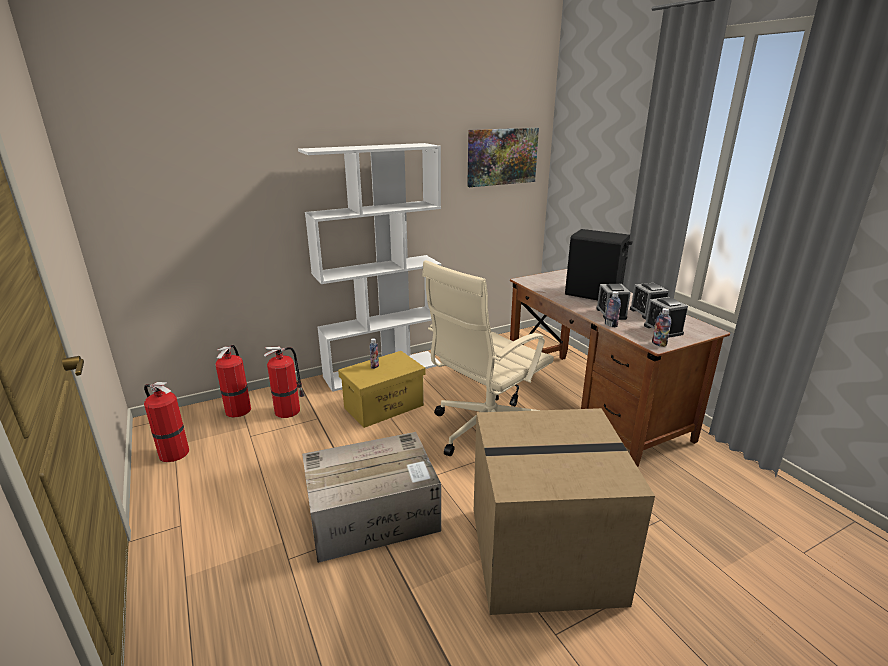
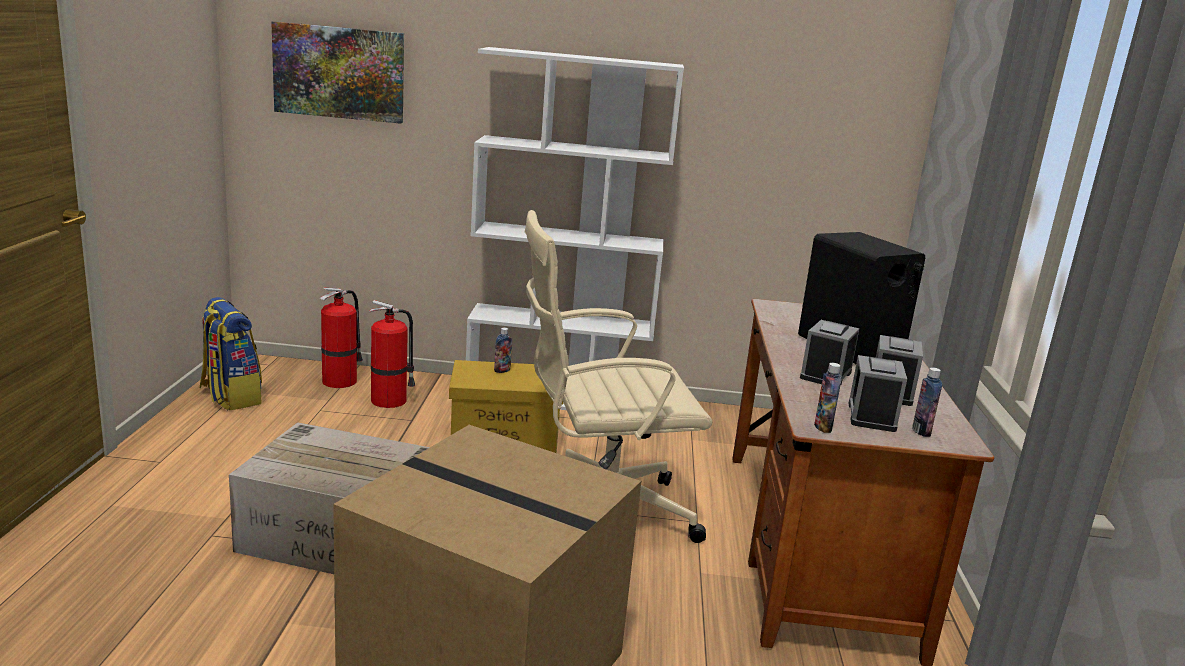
camera: 30 degrees right, 5 degrees down
fire extinguisher [144,382,189,462] -> backpack [200,297,262,410]
picture [467,128,539,187] -> picture moved to [271,21,404,124]
bottle [605,292,621,327] -> bottle moved to [912,367,942,437]

